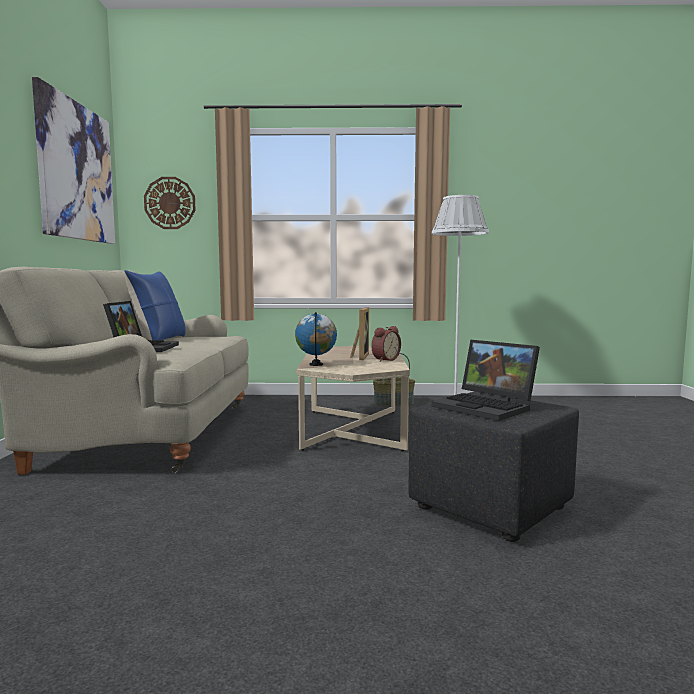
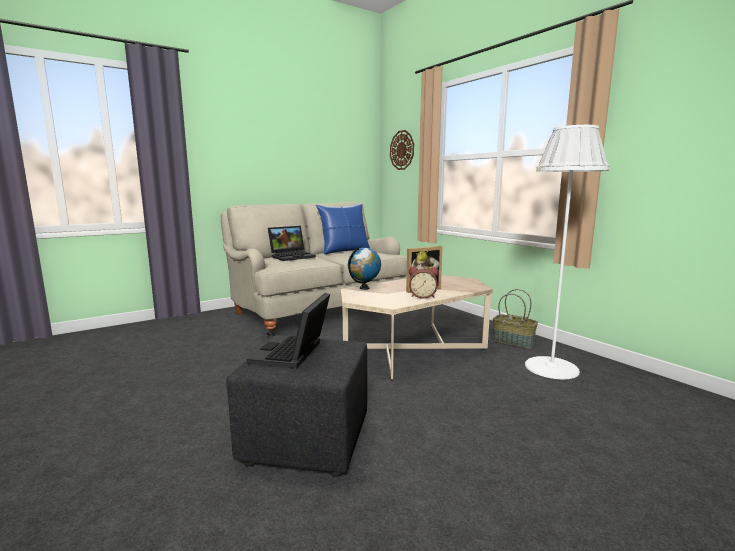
camera: 55 degrees right, 5 degrees up
picture [32,77,115,244] -> none

